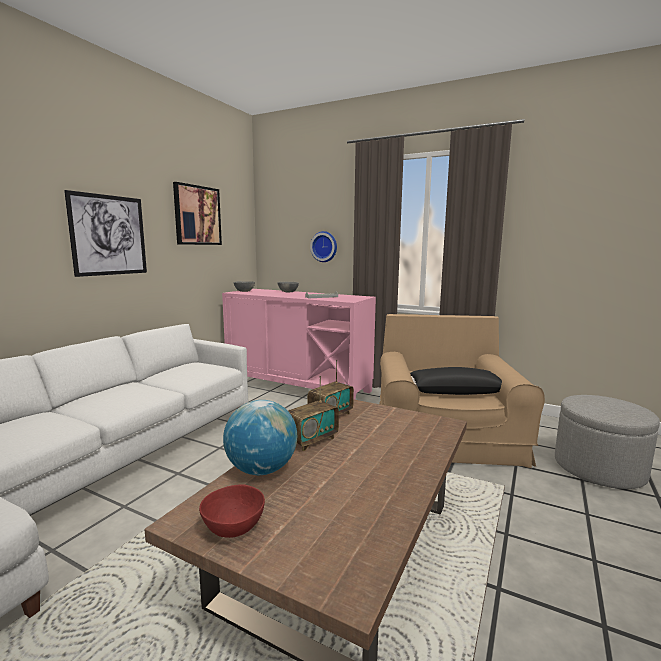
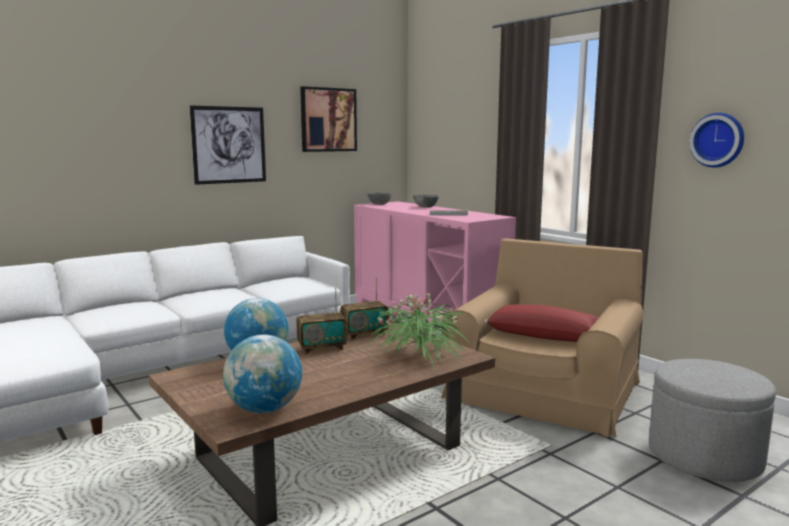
camera: 25 degrees right, 0 degrees up
red bowl [199,484,265,538] -> none
wall clock [310,231,337,262] -> wall clock moved to [689,113,744,168]
black pillow [410,367,502,395] -> red pillow [485,304,599,342]
none -> globe [223,335,302,413]
none -> potted plant [364,293,469,368]

